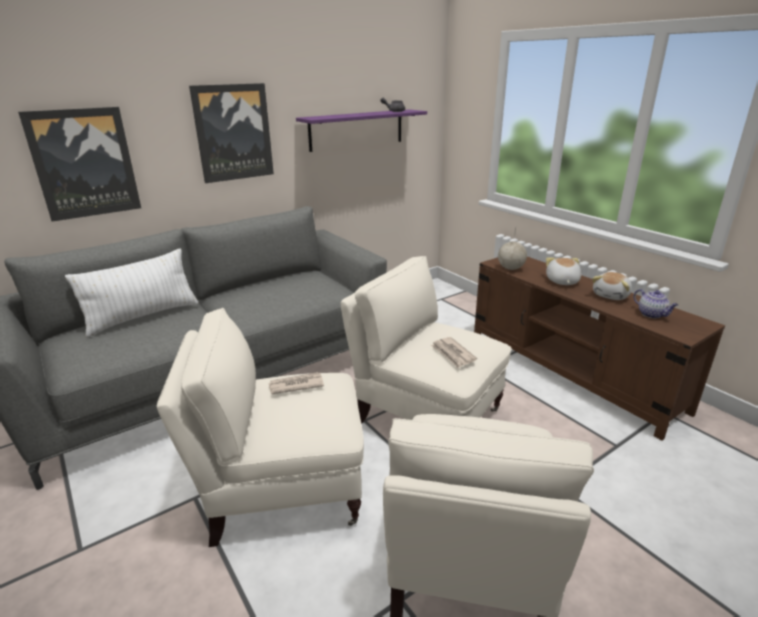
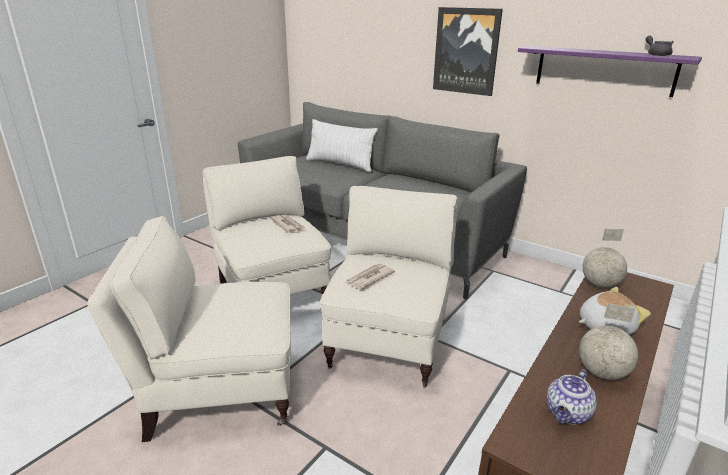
camera: 70 degrees right, 0 degrees up
picture [18,107,141,222] -> none
plush toy [592,272,632,300] -> globe [579,303,638,380]

